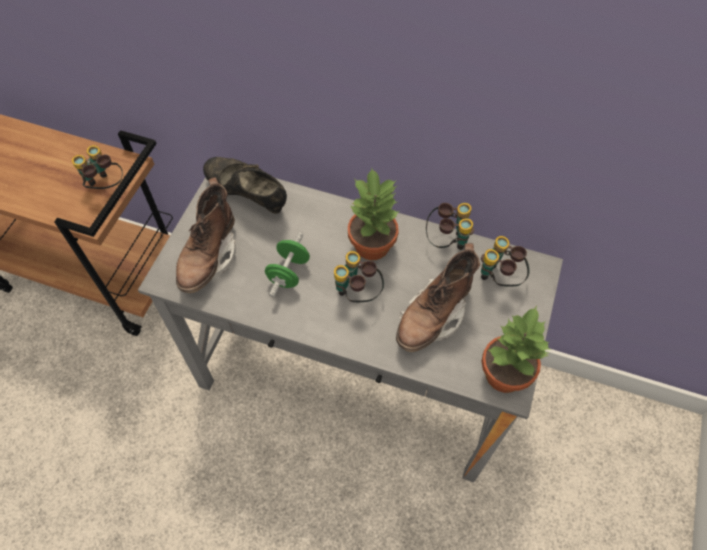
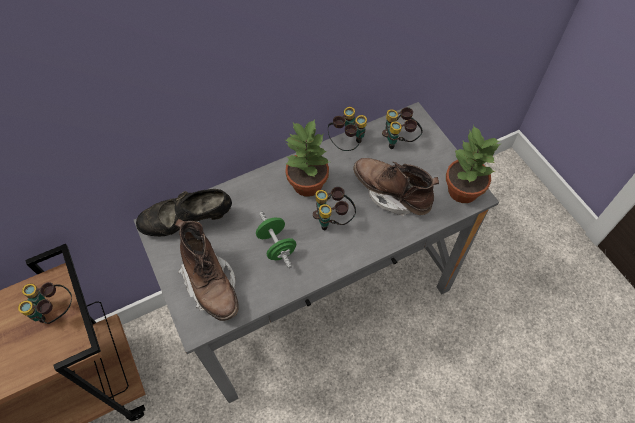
camera: 45 degrees left, 0 degrees up
brown boot [396,243,480,352] -> brown boot turned 135 degrees clockwise [353,158,439,216]

